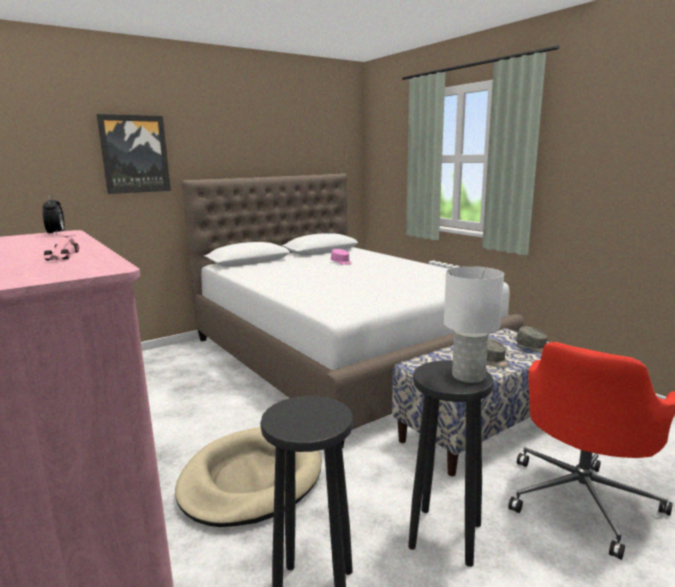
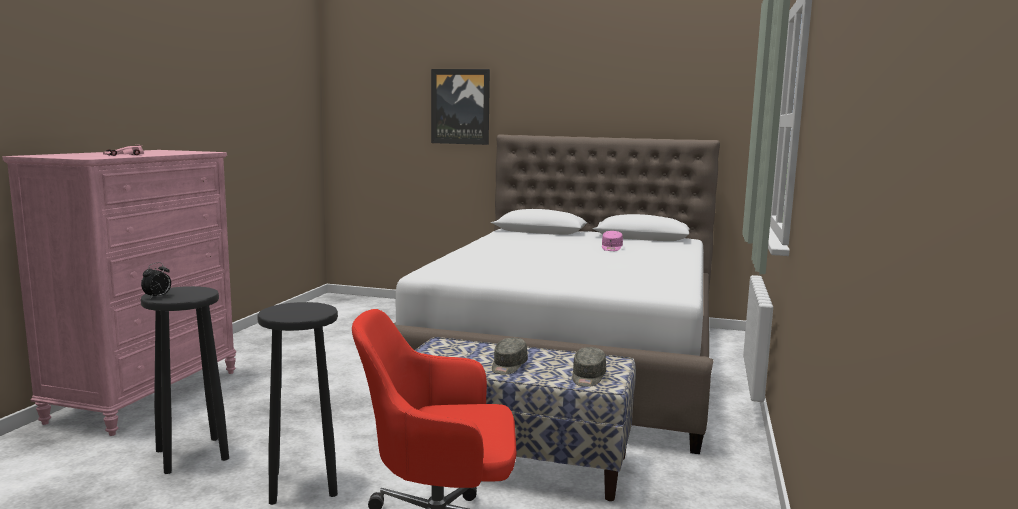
camera: 50 degrees right, 5 degrees down
alarm clock [42,195,65,236] -> alarm clock moved to [141,262,171,298]
beige dog bed [175,427,322,527] -> none
white table lamp [444,266,504,383] -> none

